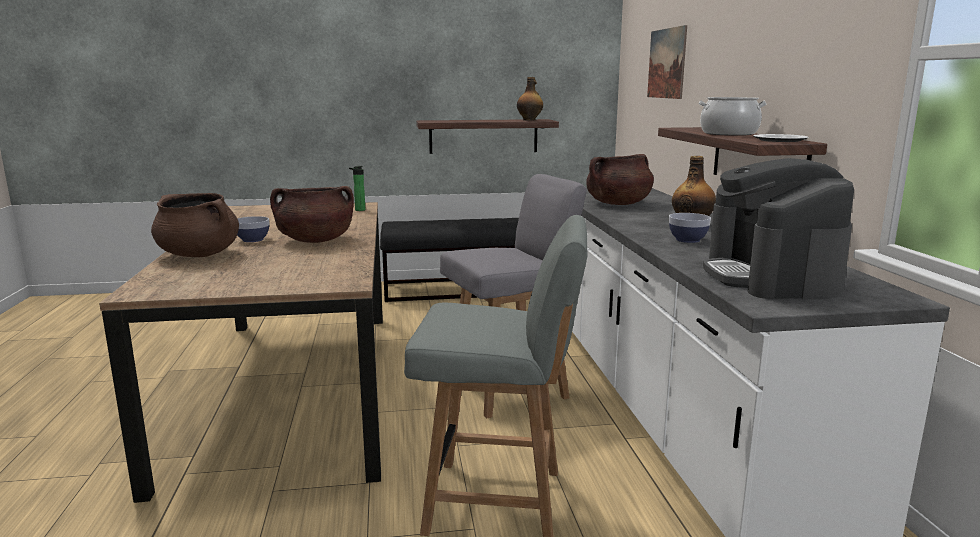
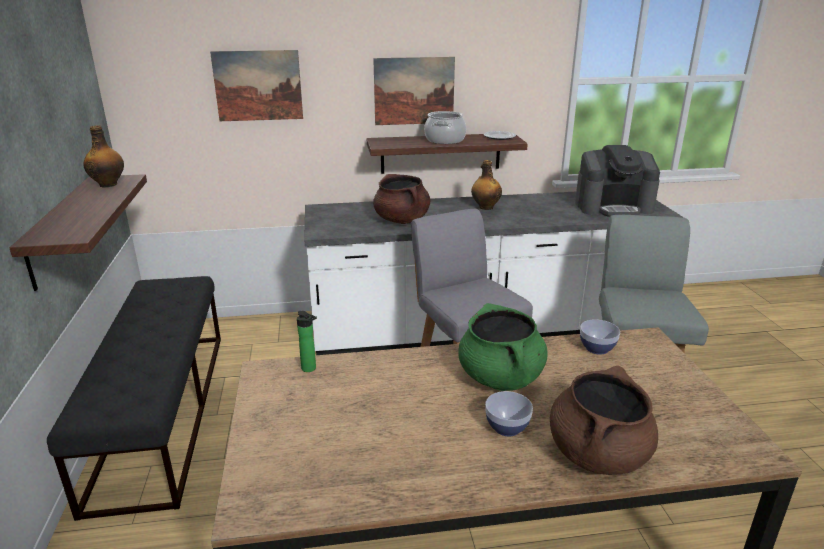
camera: 90 degrees left, 10 degrees up
brown cooking pot [270,186,354,243] -> green cooking pot [458,303,547,391]
bowl [669,213,711,243] -> bowl moved to [580,319,620,355]
none -> picture [373,57,455,125]

